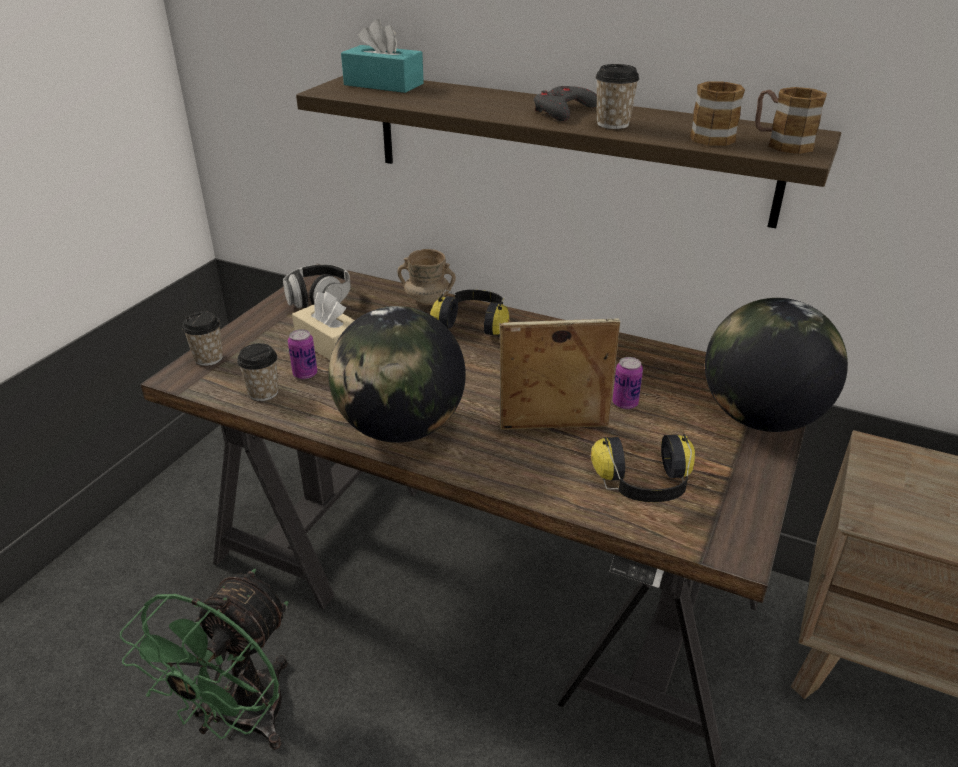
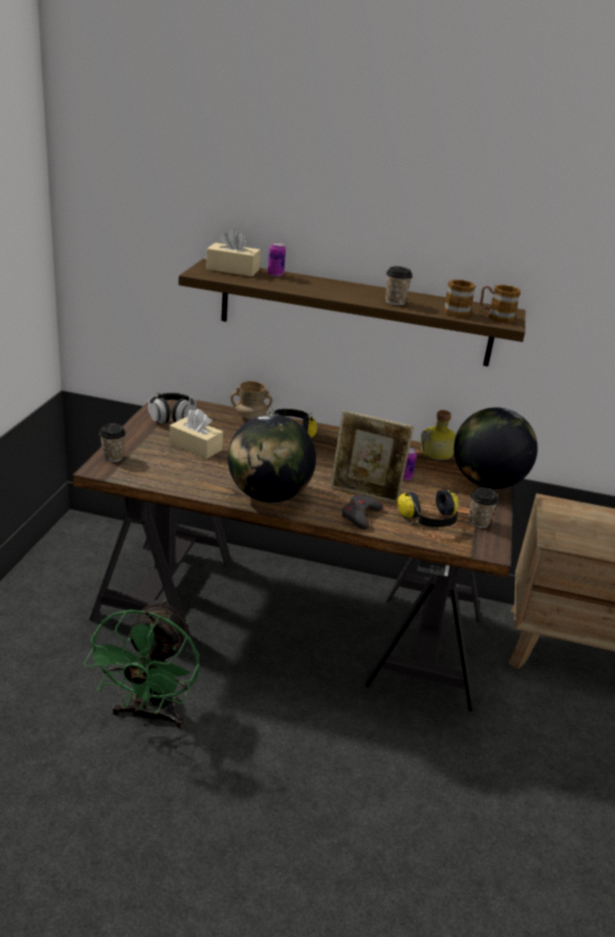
camera: 15 degrees left, 5 degrees down
cup [237,343,279,401] -> cup moved to [468,487,498,528]
can [288,329,317,379] -> can moved to [268,242,286,277]
turquoise tissue box [341,19,424,93] -> beige tissue box [206,228,261,276]
picture frame [499,318,620,430] -> picture frame turned 150 degrees counterclockwise [330,410,414,503]
grey game controller [534,86,597,121] -> grey game controller moved to [342,495,383,530]
none -> bottle [420,410,456,460]

